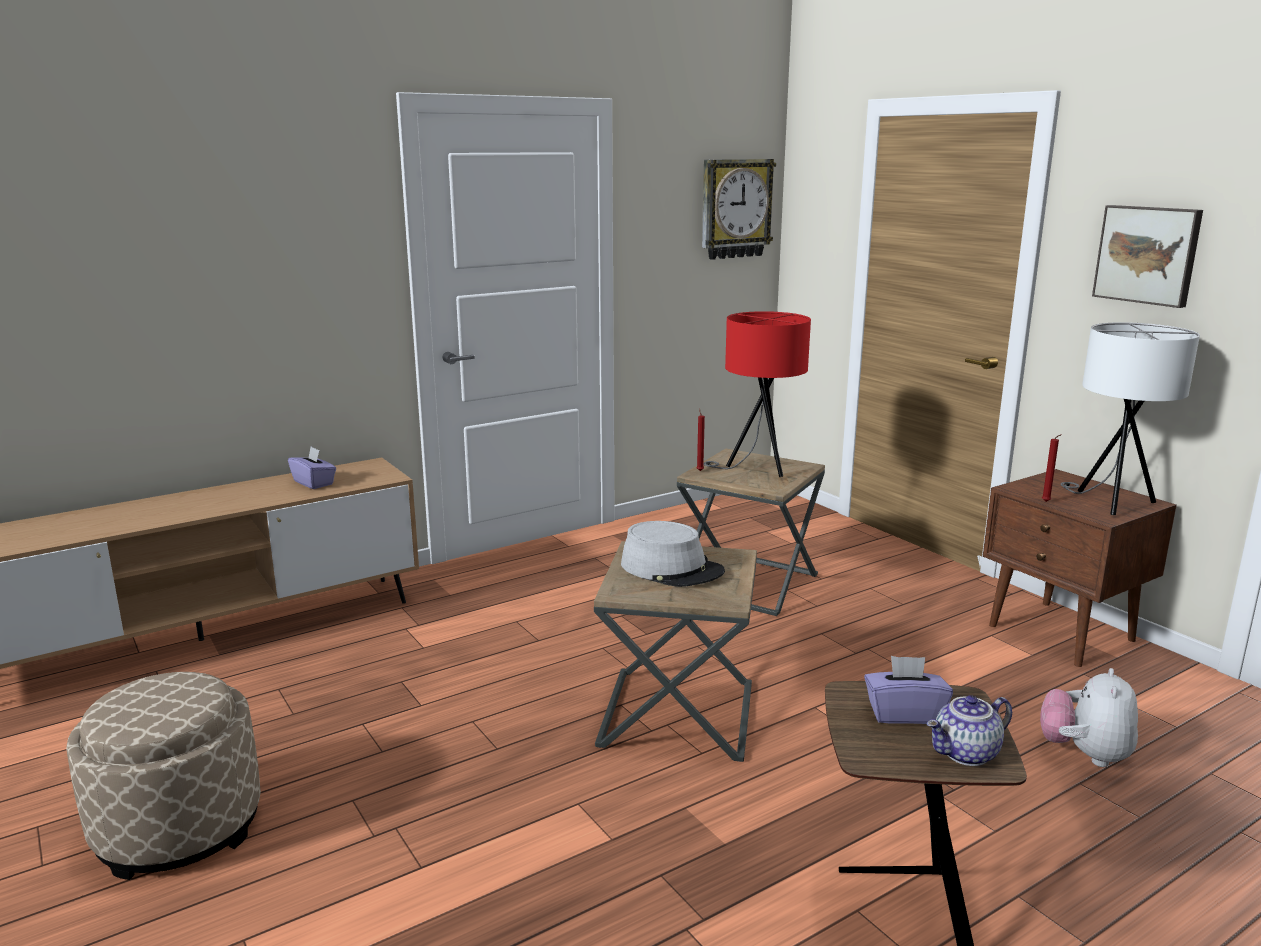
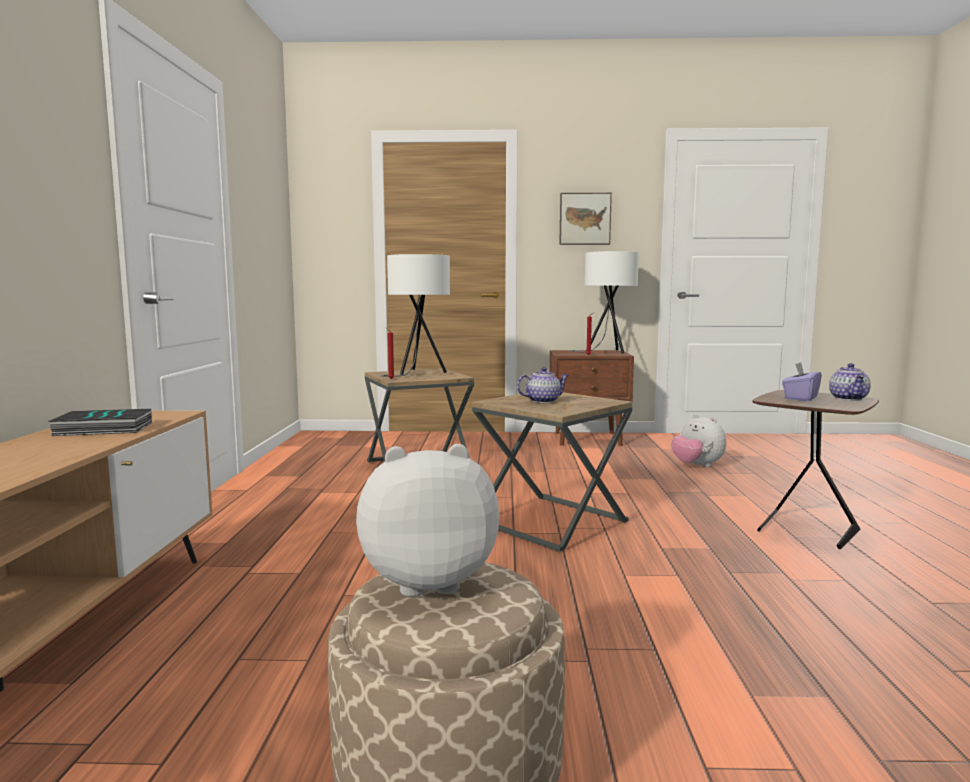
camera: 55 degrees left, 10 degrees down
purple tissue box [288,447,336,489] -> book [48,409,152,436]
grey hat [621,521,725,587] -> teapot [517,367,569,403]
wall clock [702,159,776,260] -> none
red table lamp [704,311,811,477] -> white table lamp [380,254,450,377]
none -> plush toy [356,444,499,597]

